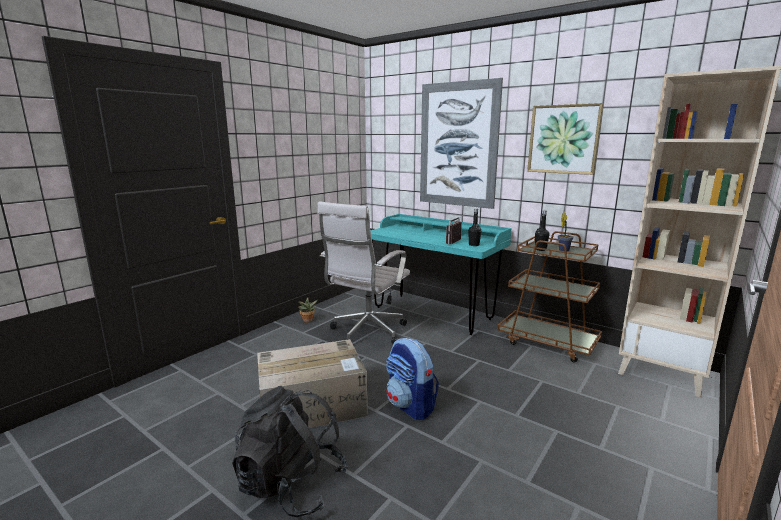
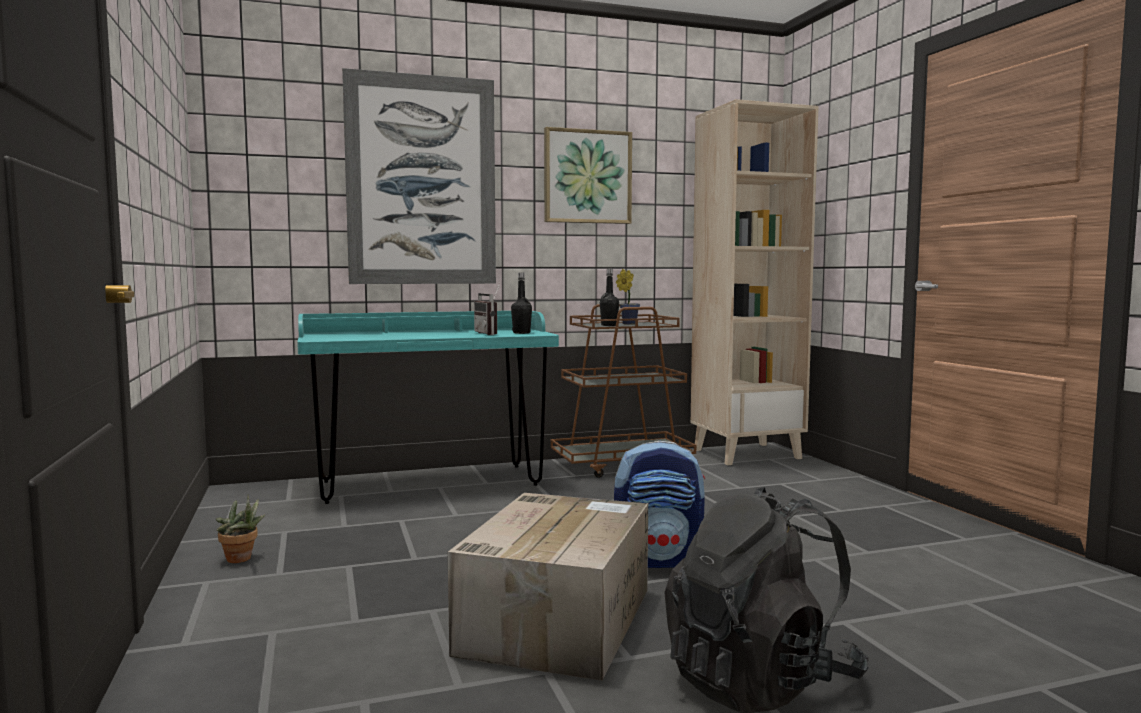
camera: 55 degrees left, 10 degrees down
white office chair [317,202,410,344] -> none

